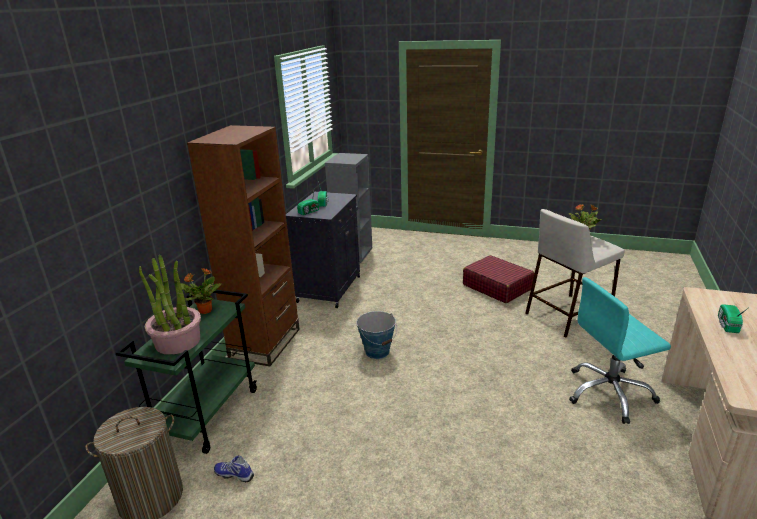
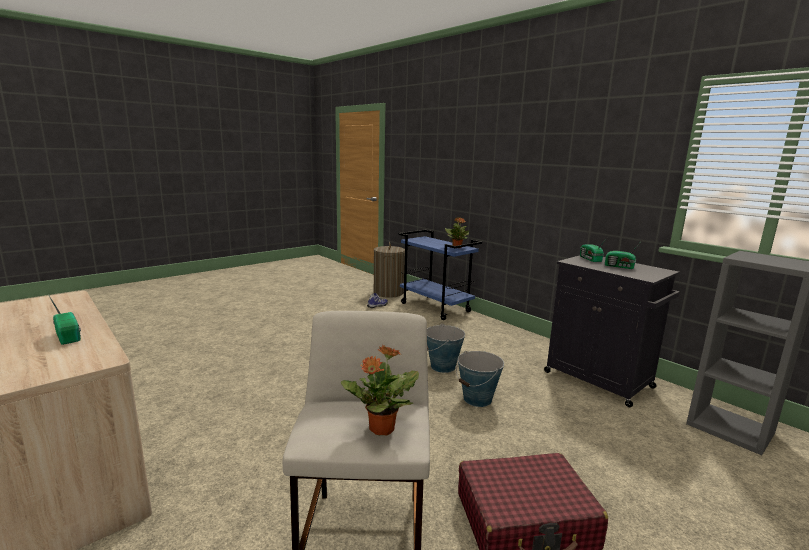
camera: 120 degrees right, 10 degrees down
green cart [116,289,257,454] -> blue cart [398,230,482,320]
potted plant [139,255,201,355] -> none
brown bookcase [187,125,300,366] -> none
turquoise office chair [569,277,671,424] -> none
none -> bucket [456,351,504,407]

